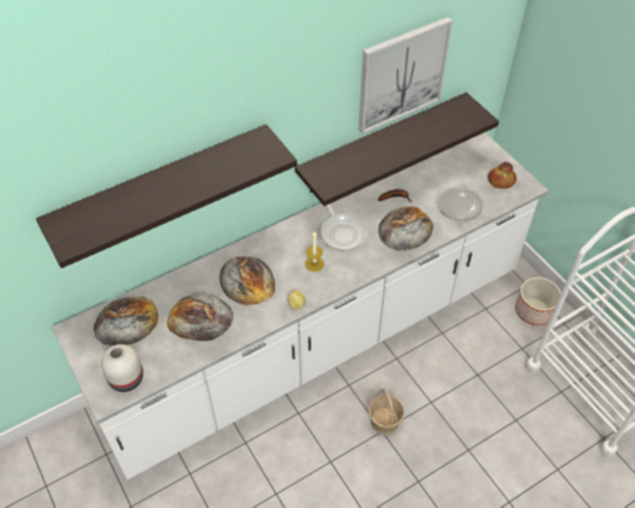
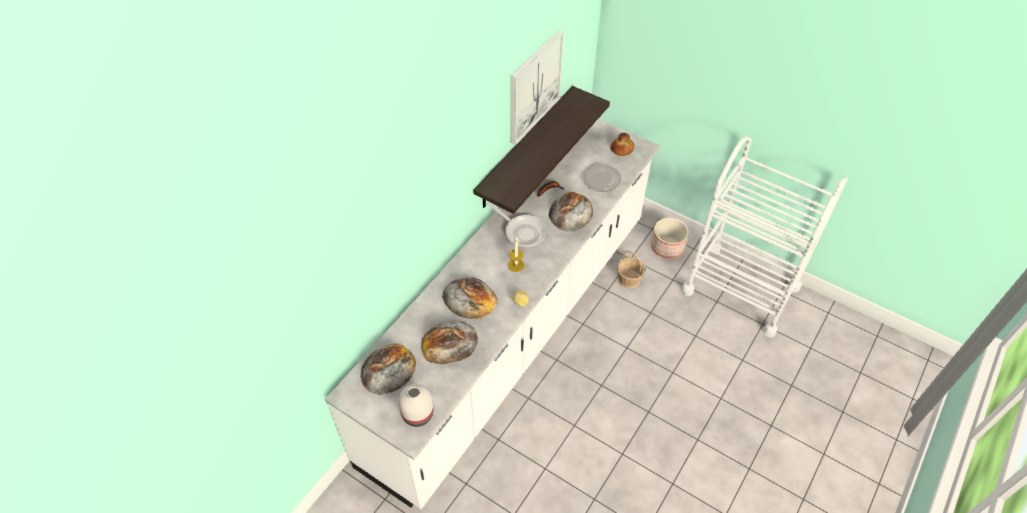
camera: 25 degrees left, 0 degrees up
shelf [36,124,297,268] -> none
basket [368,388,405,435] -> basket moved to [617,250,646,289]

